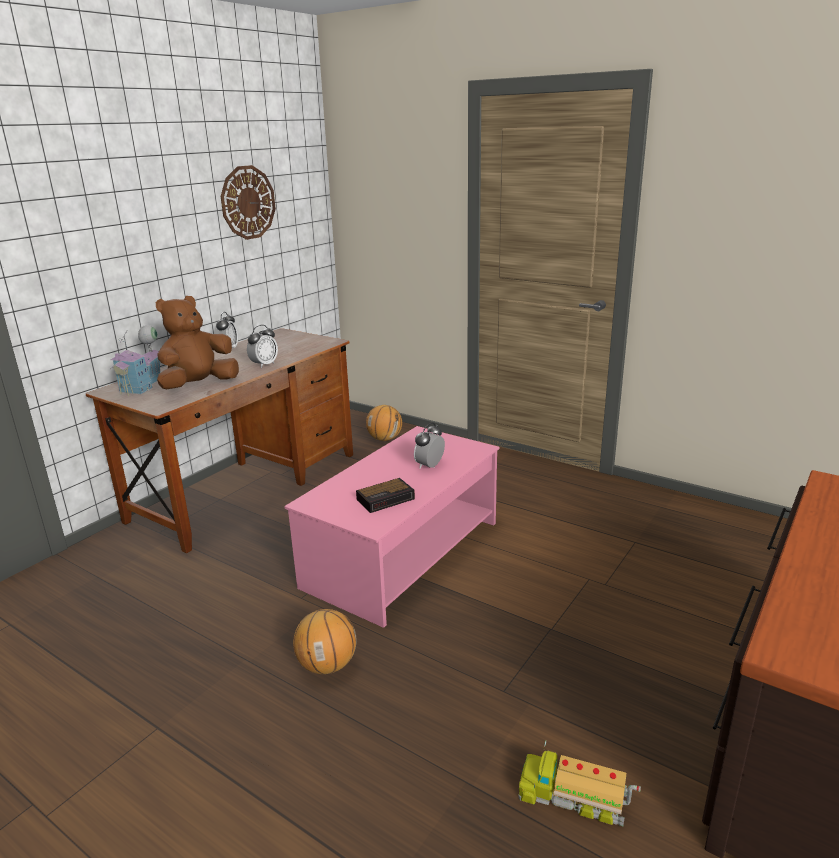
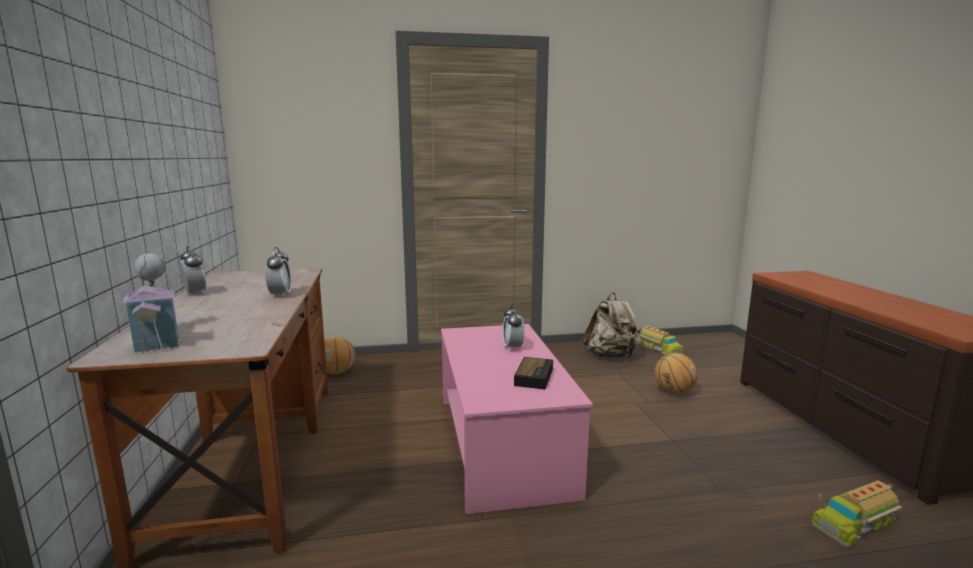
camera: 45 degrees left, 10 degrees down
brown plush toy [156,296,239,389] -> none
wall clock [221,165,276,240] -> none
basketball [293,609,356,674] -> basketball moved to [654,353,698,394]
none -> beige backpack [583,293,641,358]
none -> toy truck [640,326,684,355]

